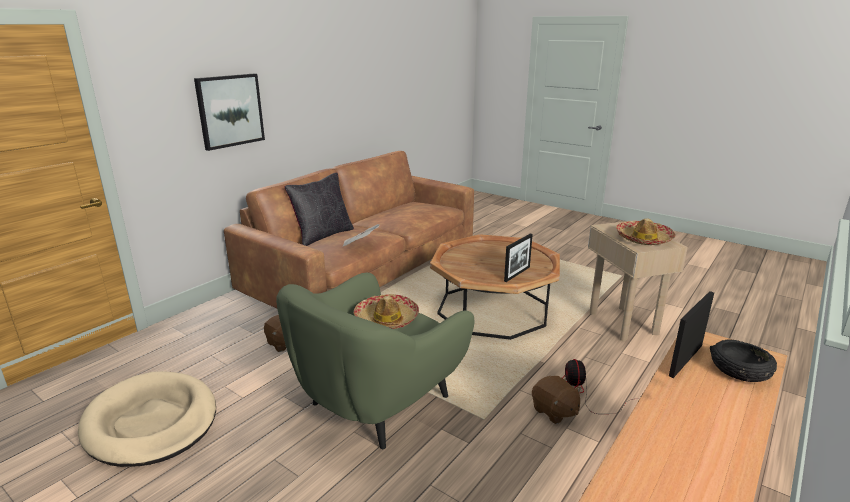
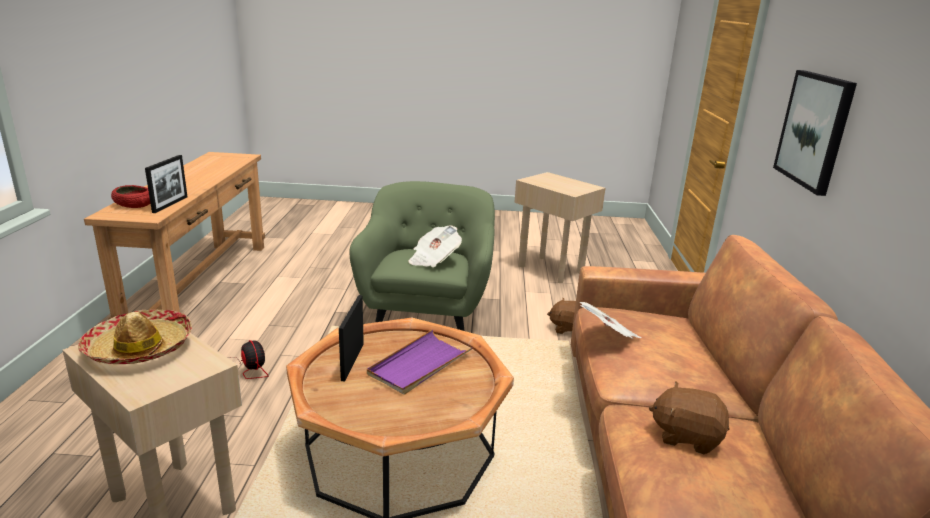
camera: 145 degrees right, 0 degrees up
beige dog bed [78,371,216,467] -> beige side table [514,172,606,283]
black pillow [284,173,354,246] -> none
hat [354,294,419,329] -> newspaper [408,225,462,267]
brown plush toy [532,376,582,424] -> brown plush toy moved to [649,381,730,454]
black bowl [710,339,777,382] -> red bowl [111,185,150,208]
none -> purple tray [367,330,472,395]

